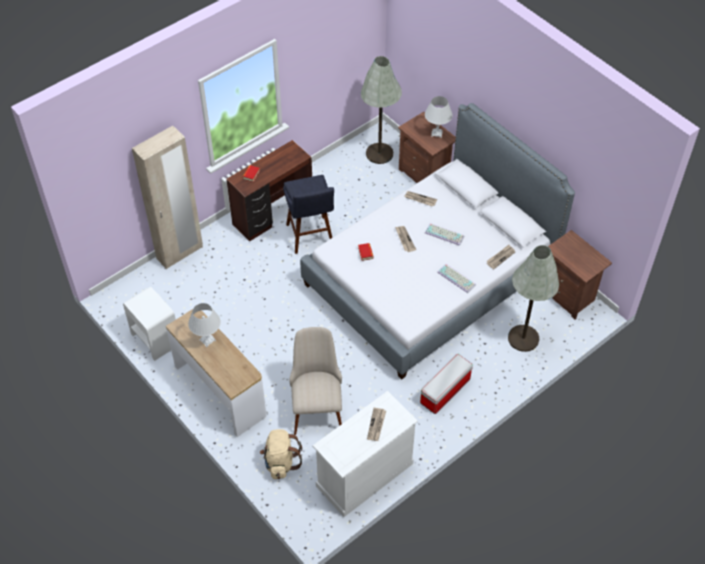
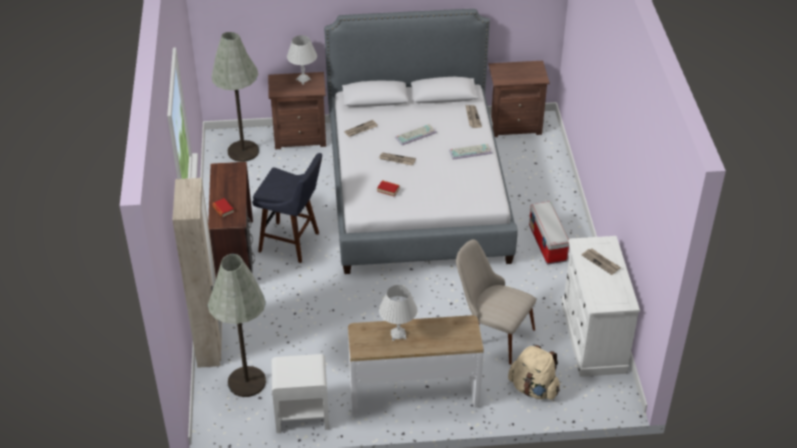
camera: 55 degrees left, 10 degrees down
grey floor lamp [508,245,559,352] -> grey floor lamp moved to [208,254,266,397]

